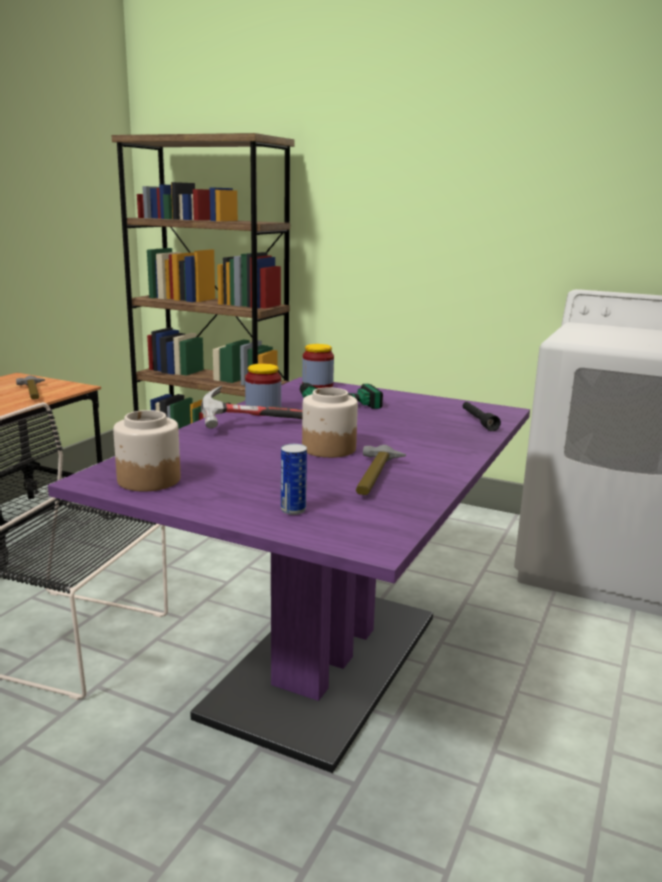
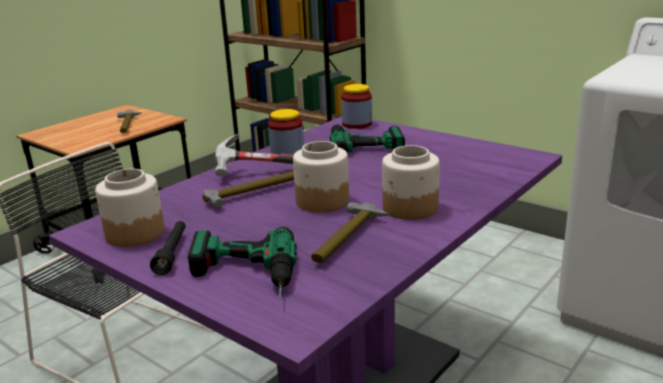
camera: 15 degrees right, 5 degrees up
can [281,444,307,515] -> power drill [188,227,297,299]
black flashlight [463,402,501,431] -> black flashlight moved to [150,221,186,275]
none -> hammer [203,171,294,208]
none -> jar [382,145,440,220]

